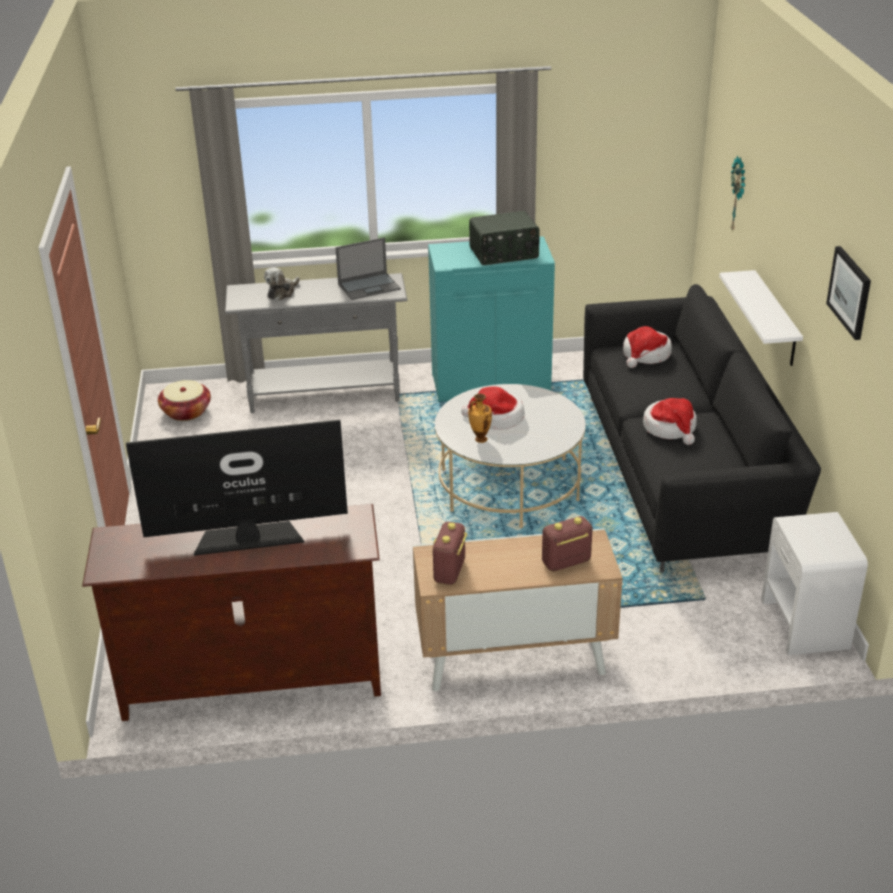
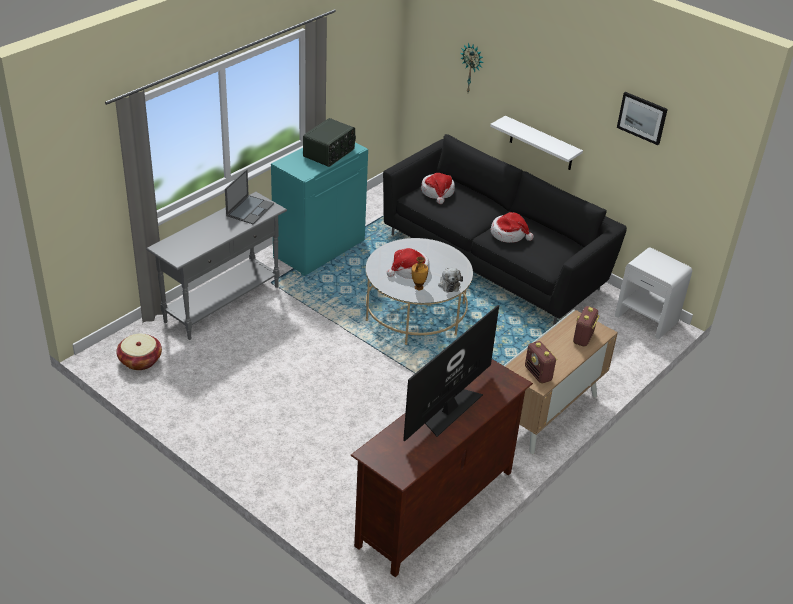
camera: 45 degrees left, 5 degrees up
plush toy [264,267,300,301] -> plush toy moved to [438,268,463,292]

